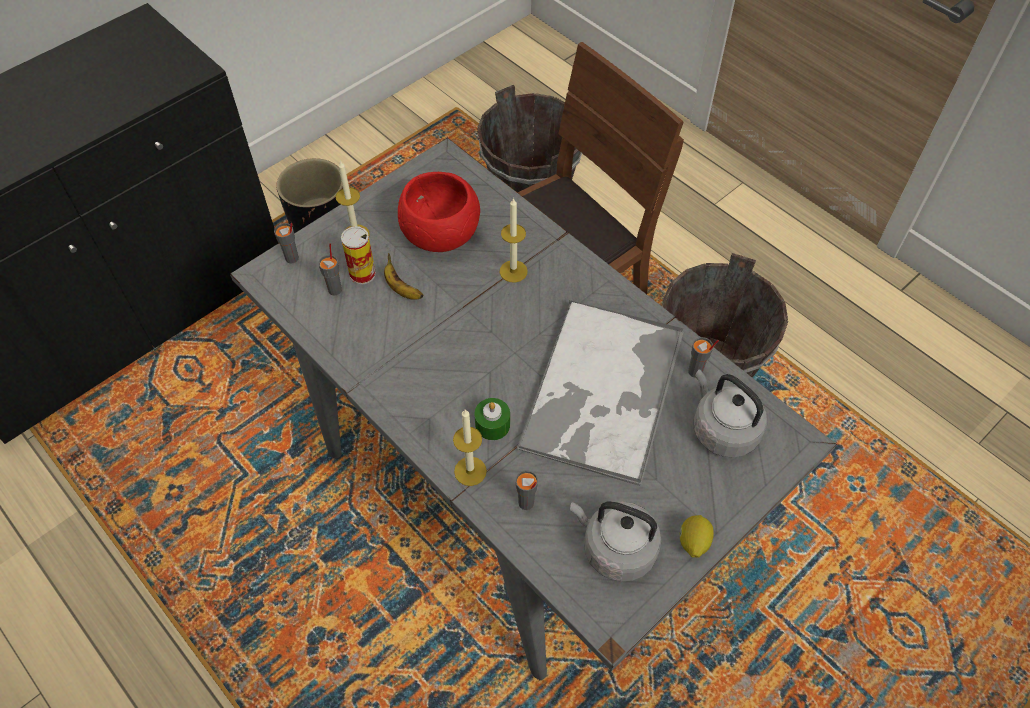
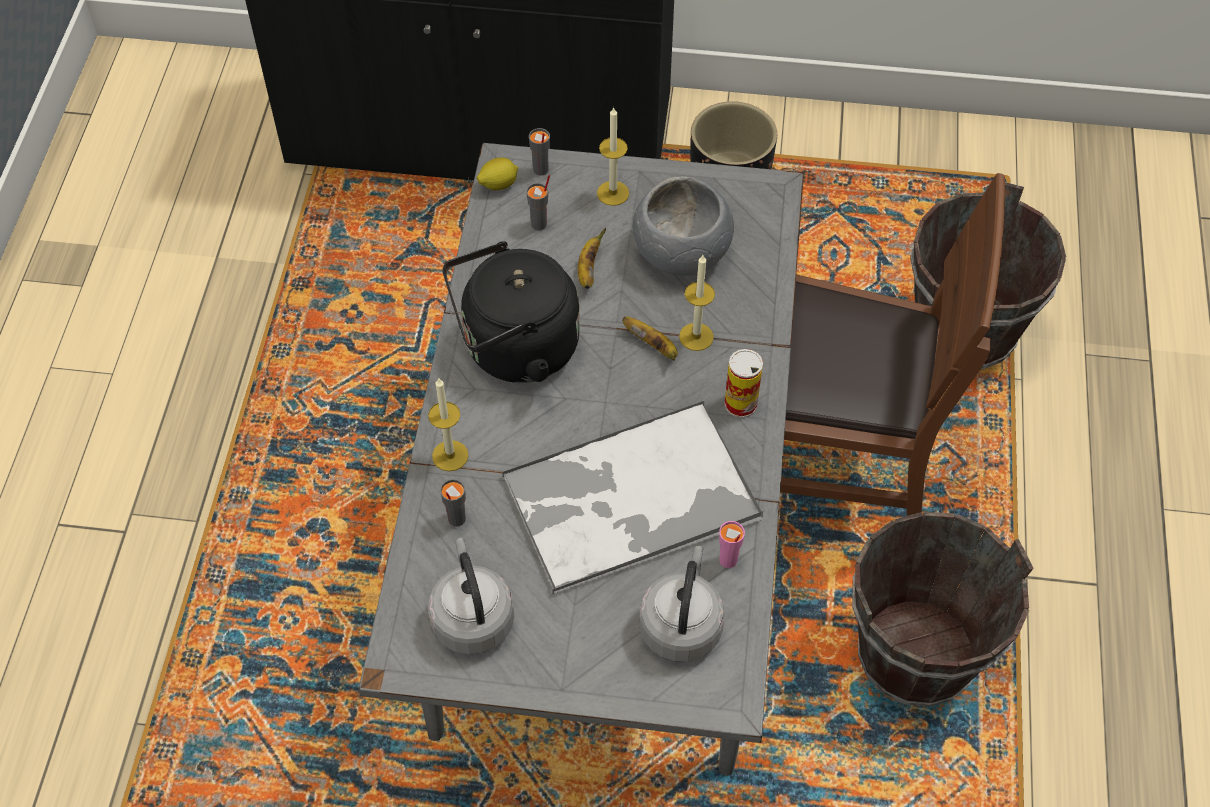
camera: 50 degrees right, 0 degrees up
can [341,226,376,285] -> can moved to [724,349,763,418]
red bowl [398,172,480,252] -> grey bowl [633,177,734,275]
green candle [474,398,510,440] -> none
lemon [680,515,714,558] -> lemon moved to [477,157,518,190]
grey cup [688,337,719,378] -> pink cup [719,521,745,568]
none -> black kettle [443,241,580,383]
none -> banana [622,317,678,361]

